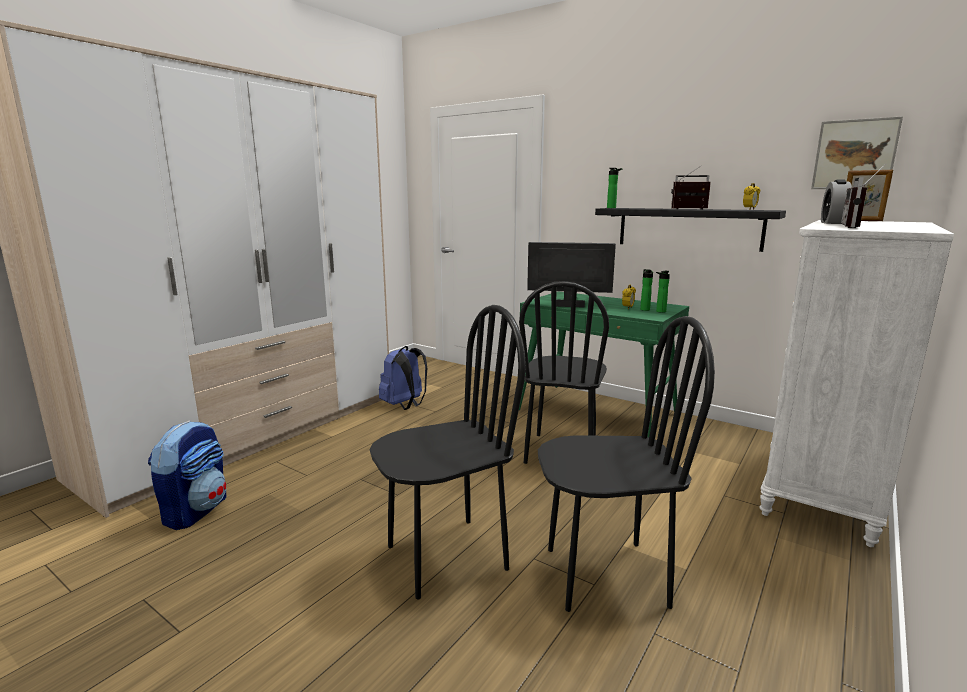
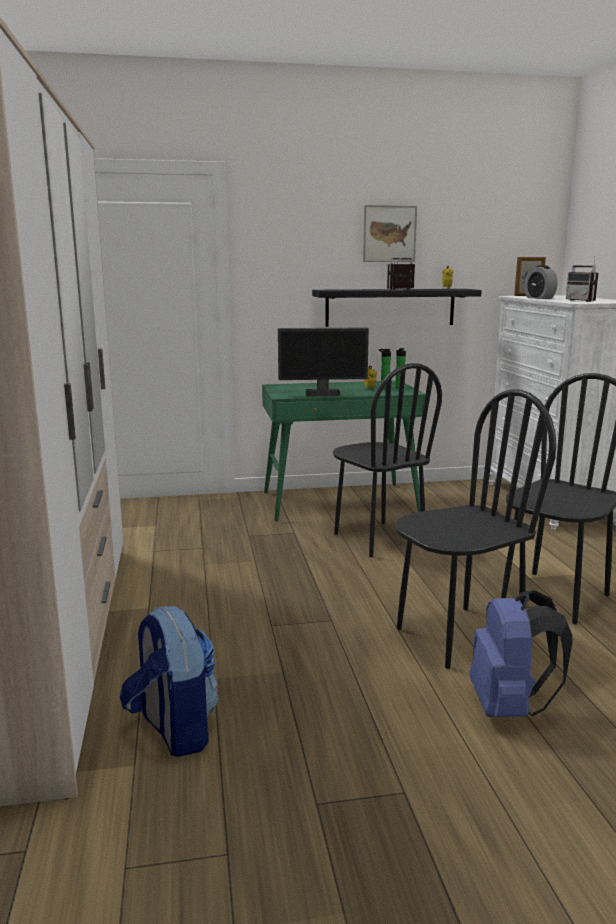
camera: 45 degrees left, 0 degrees up
black chair [369,305,526,599] -> black chair turned 45 degrees clockwise [394,389,557,669]
blue backpack [379,346,427,410] -> blue backpack moved to [469,590,572,717]
monitor [527,242,616,308] -> monitor turned 150 degrees counterclockwise [278,327,369,396]
bottle [607,168,622,208] -> none
picture [811,116,903,189] -> picture moved to [363,205,417,262]

